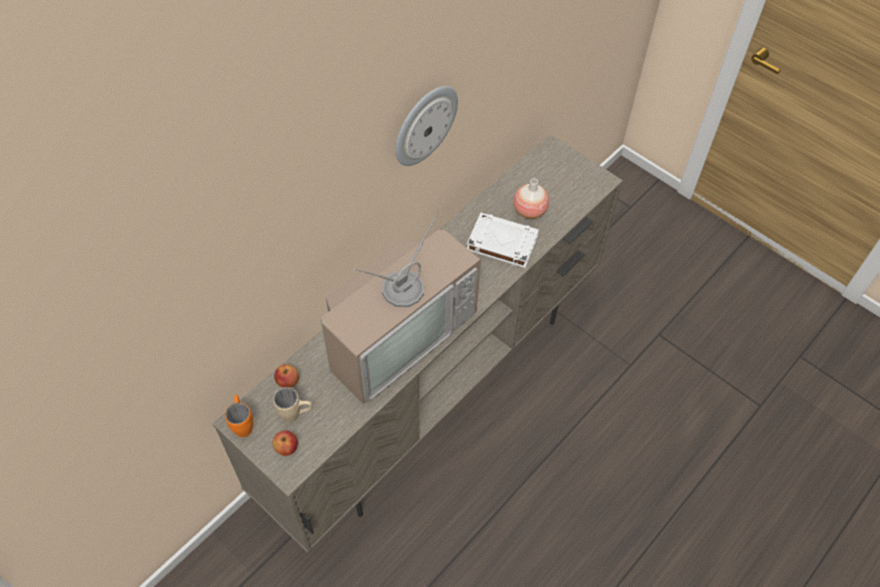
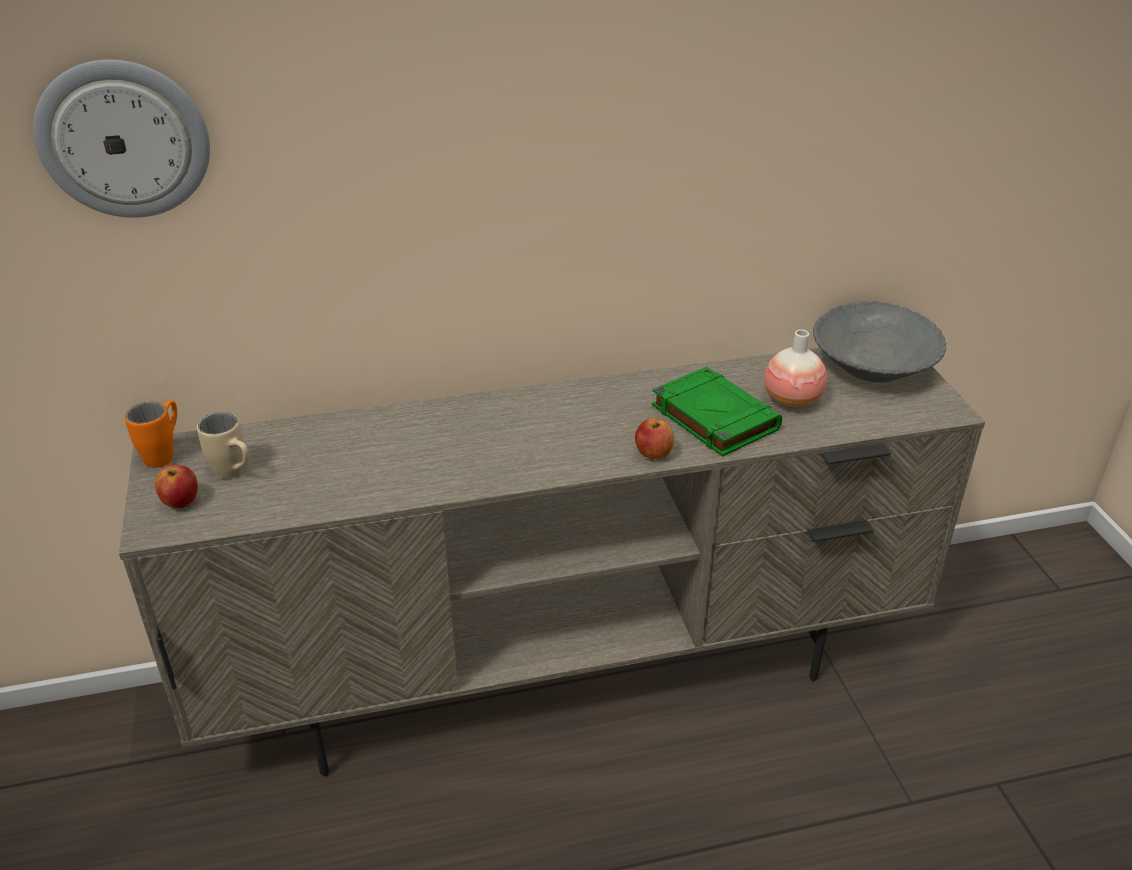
camera: 35 degrees right, 20 degrees down
apple [274,364,299,388] -> apple moved to [635,418,674,459]
television [320,206,481,404] -> none
wall clock [395,86,458,166] -> wall clock moved to [33,60,210,218]
white book [467,213,539,268] -> green book [652,367,782,457]
none -> grey bowl [813,301,946,383]

